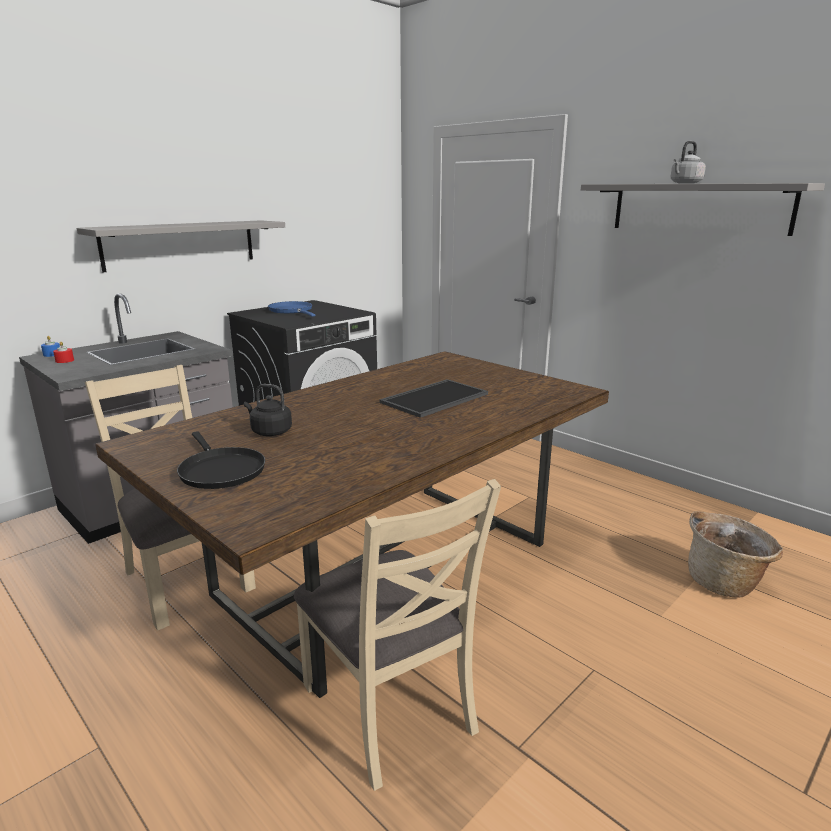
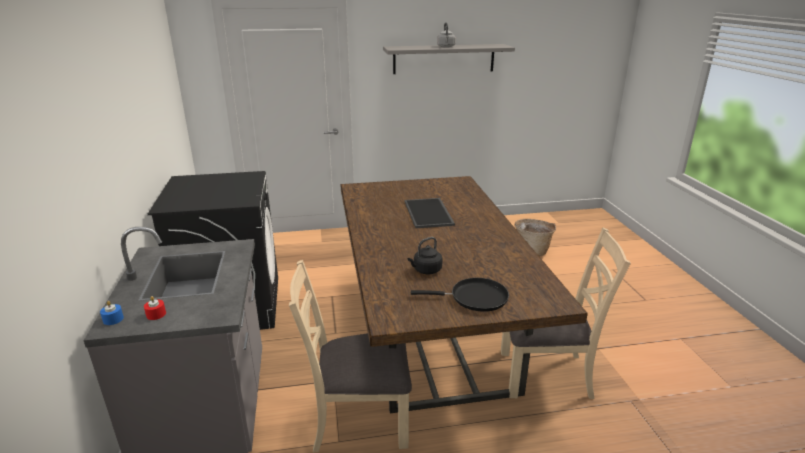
camera: 55 degrees left, 5 degrees up
grey shelf [77,220,285,272] -> none
blue frying pan [268,301,315,317] -> none

